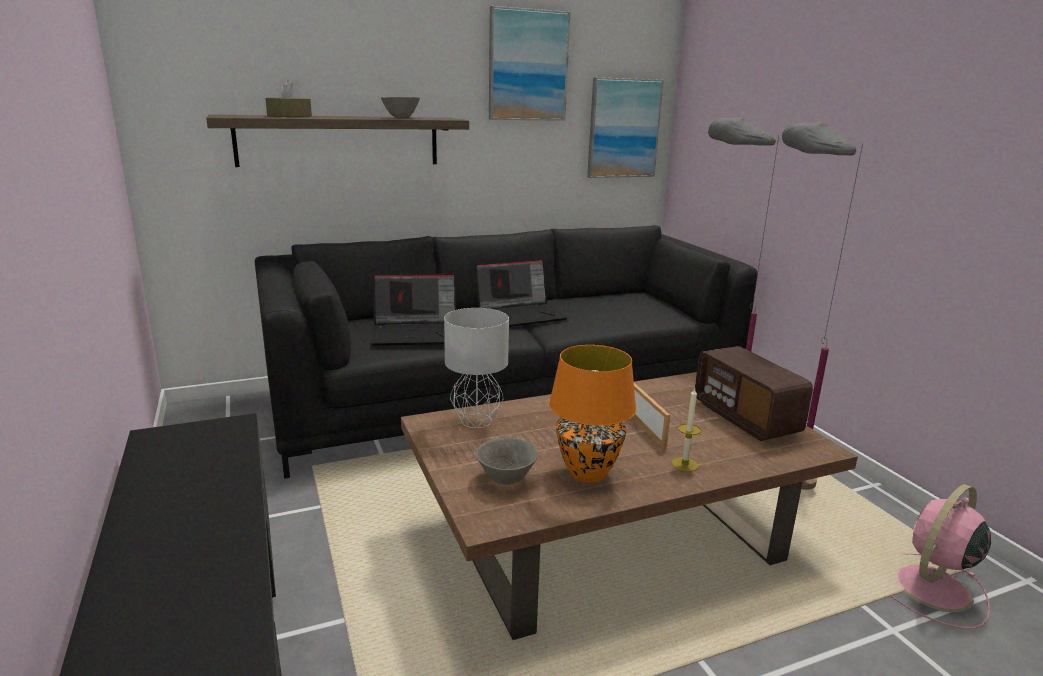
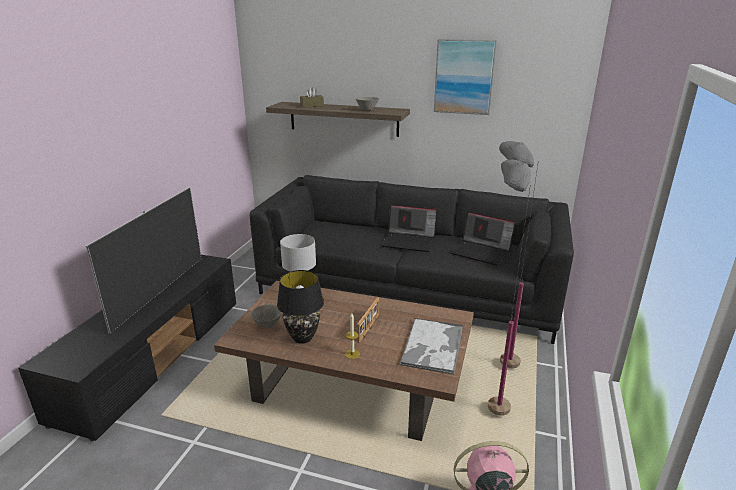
camera: 40 degrees right, 5 degrees up
laptop [370,273,456,346] -> laptop moved to [450,211,516,266]
orange table lamp [549,345,637,483] -> black table lamp [277,270,324,344]
picture [587,77,664,178] -> none
radio [695,346,813,441] -> tray [400,318,463,375]
none -> television [86,188,201,334]

